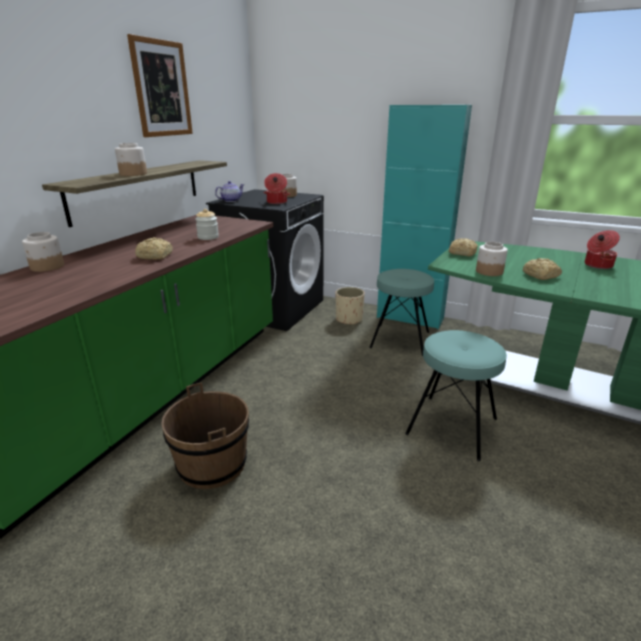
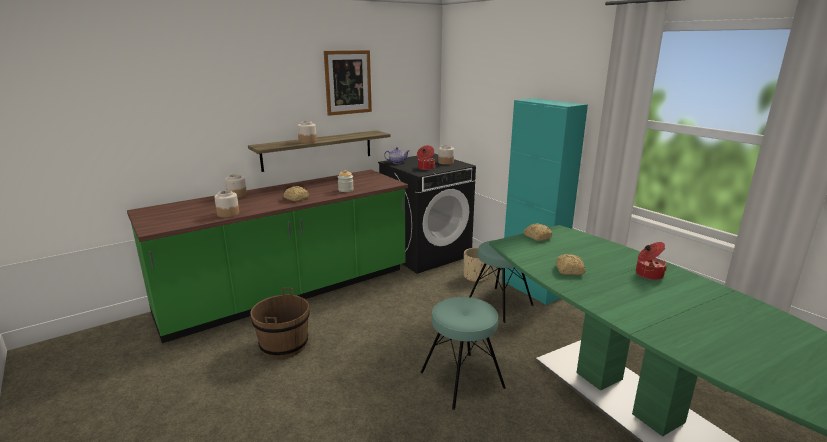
camera: 30 degrees right, 5 degrees down
jar [476,242,508,276] -> jar moved to [214,190,239,218]

